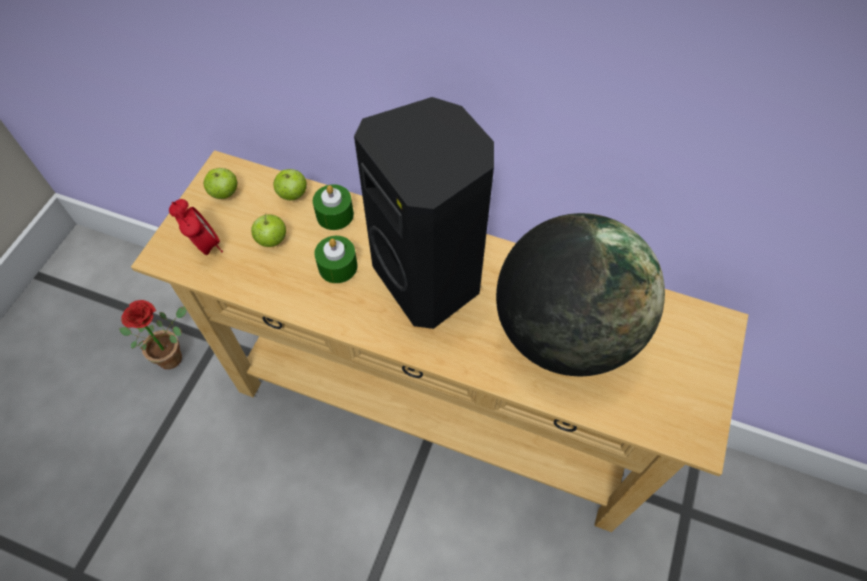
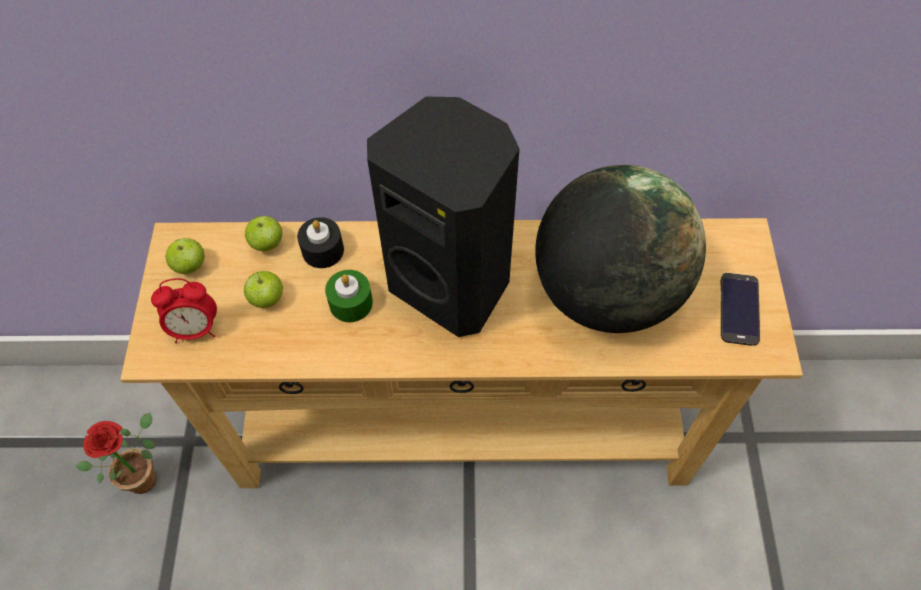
camera: 20 degrees left, 0 degrees up
alarm clock [169,199,223,255] -> alarm clock turned 135 degrees clockwise [151,278,217,343]
green candle [313,184,354,230] -> black candle [297,217,344,268]
none -> phone [721,273,760,346]

